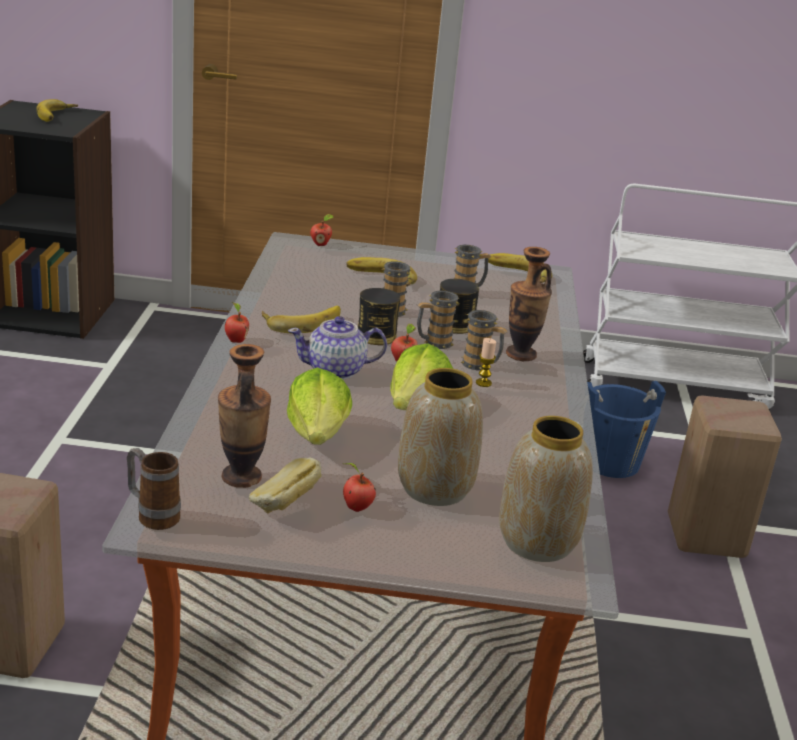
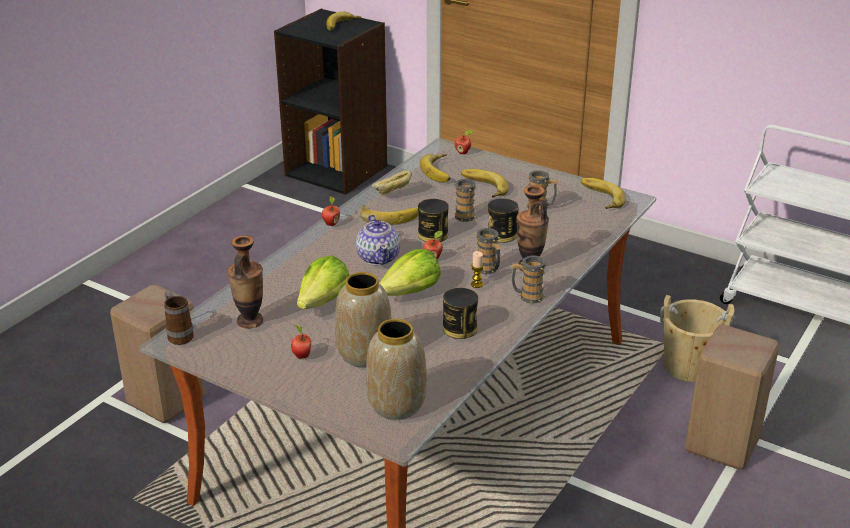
camera: 30 degrees right, 5 degrees up
bread [249,457,322,514] -> bread moved to [372,170,412,196]
teapot [288,316,387,380] -> teapot turned 120 degrees counterclockwise [356,215,400,266]
mug [417,291,460,349] -> mug moved to [511,255,547,304]
blue bucket [587,381,666,478] -> beige bucket [660,295,735,382]
none -> banana [419,154,450,182]
none -> can [443,288,478,339]

